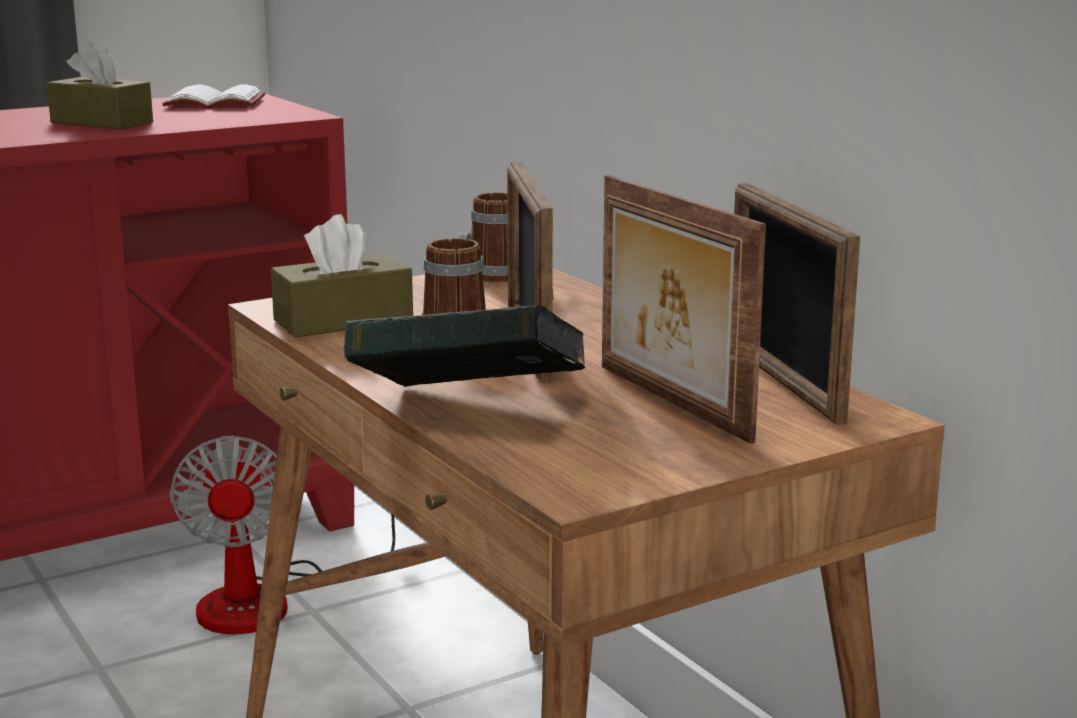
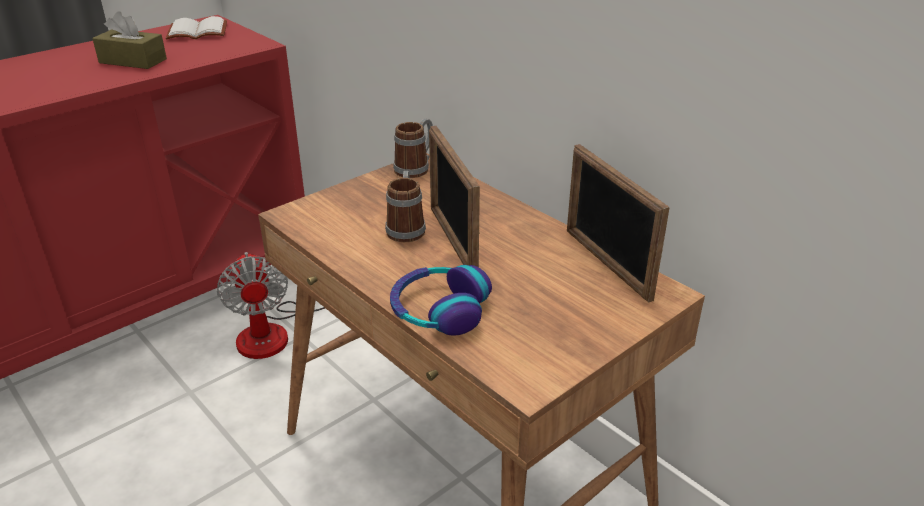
camera: 10 degrees left, 15 degrees up
brown tissue box [271,214,413,338] -> none
book [344,305,585,387] -> headphones [390,265,492,336]
picture frame [602,175,766,444] -> none

